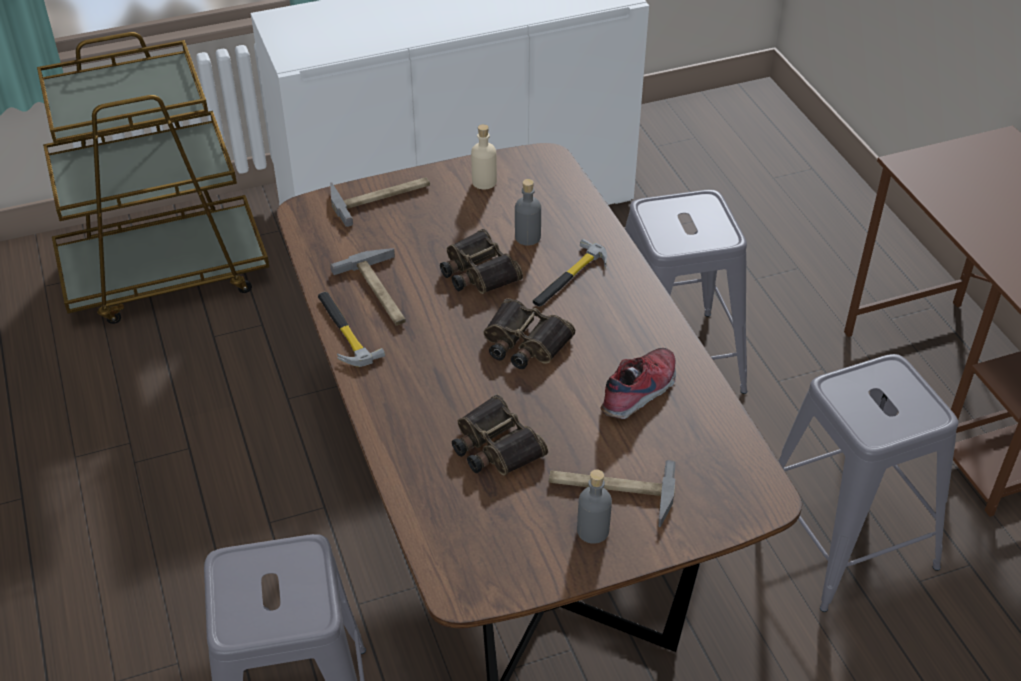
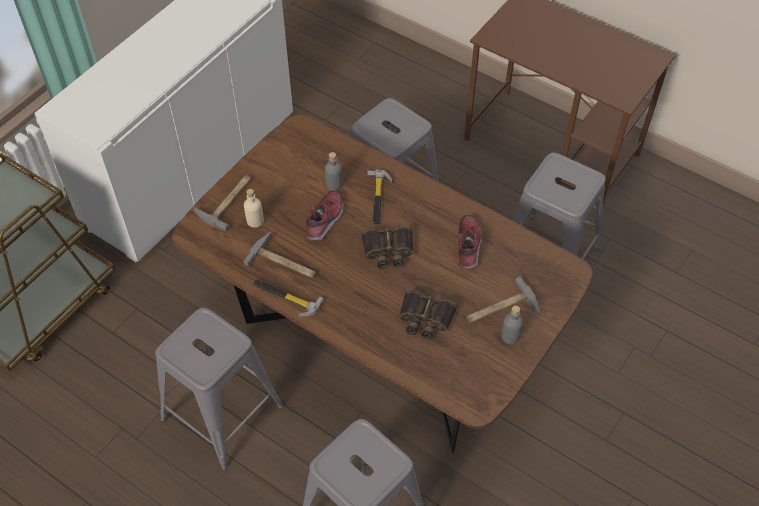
camera: 35 degrees left, 10 degrees up
binoculars [440,229,523,294] -> shoe [306,191,344,241]
beige bottle [471,124,497,189] -> beige bottle moved to [244,189,264,227]
none -> grey stool [155,307,283,470]

